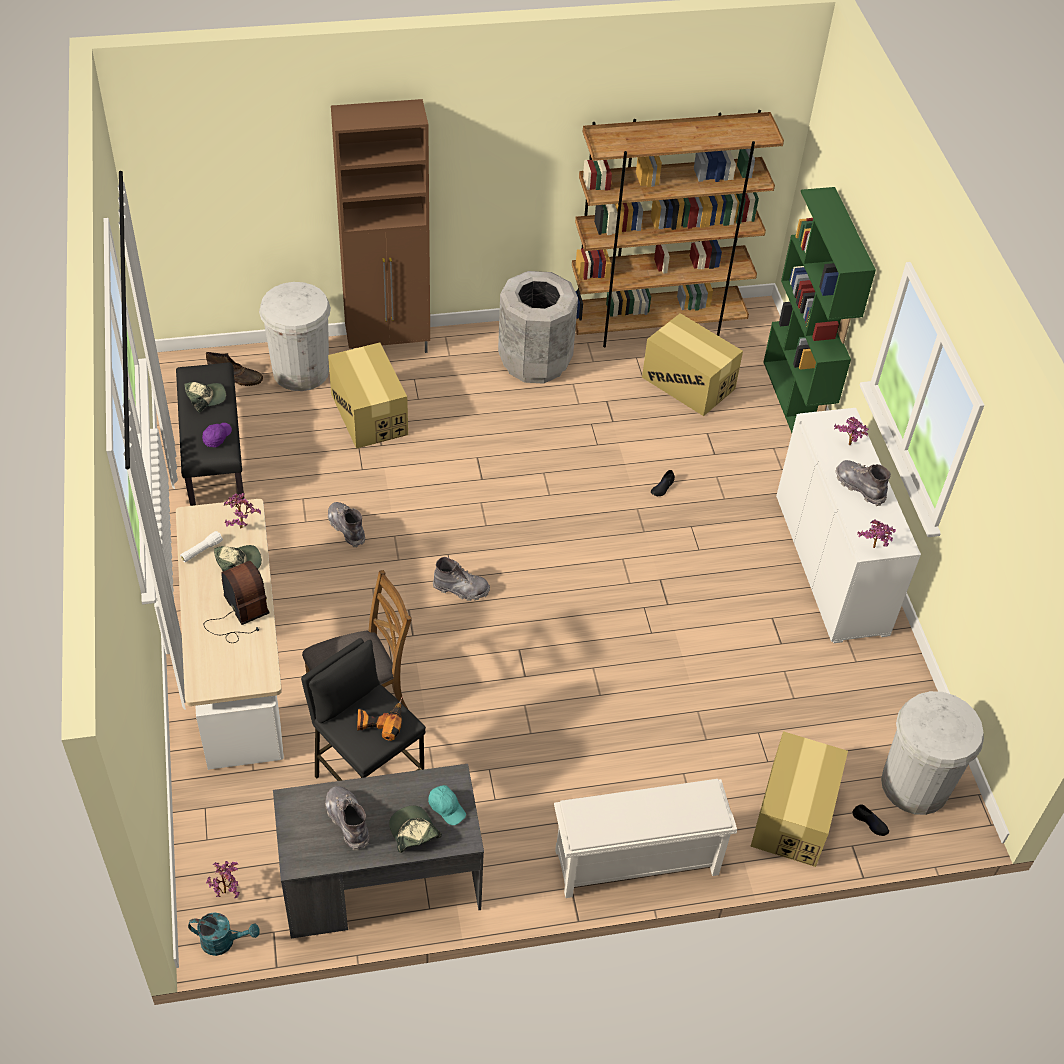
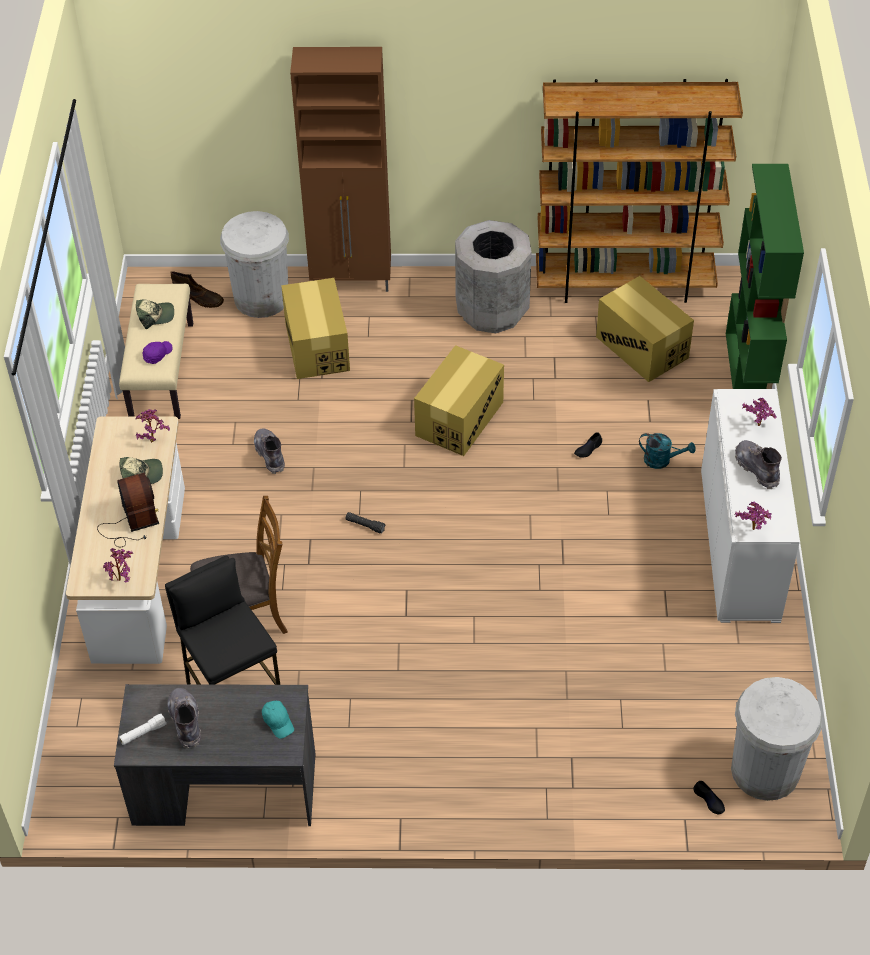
camera: 15 degrees right, 0 degrees up
black bench [176,362,245,506] -> beige bench [119,284,193,419]
white flashlight [180,531,223,562] -> white flashlight moved to [119,714,167,745]
turquoise watering can [188,912,259,956] -> turquoise watering can moved to [639,433,696,469]
potted plant [206,861,240,898] -> potted plant moved to [103,548,133,582]
power drill [357,697,402,741] -> none
cap [389,805,442,853] -> none
grey boot [433,557,490,601] -> black flashlight [345,512,386,533]
white shoe rack [554,779,737,898] -> none
cardboard box [750,731,848,867] -> cardboard box moved to [414,345,504,456]

